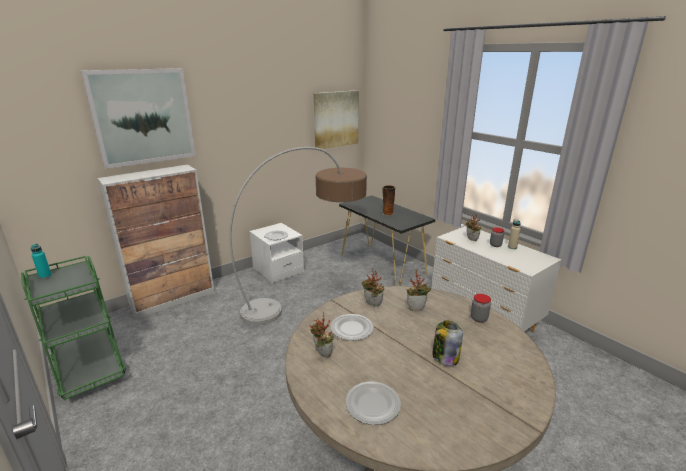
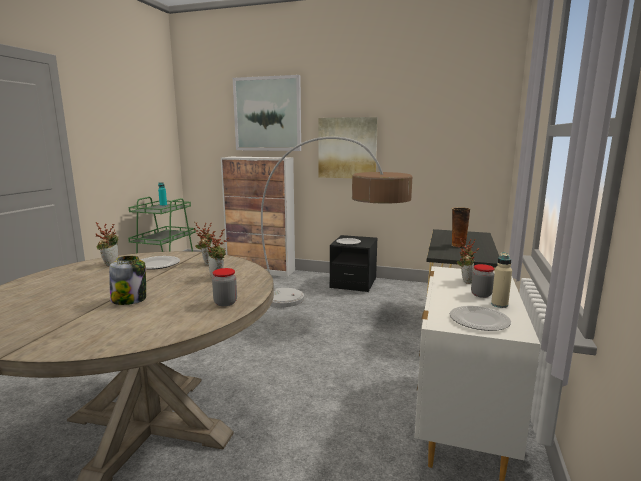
camera: 55 degrees right, 10 degrees down
white nightstand [249,223,304,283] -> black nightstand [330,235,378,292]
picture [313,90,359,149] -> picture moved to [318,117,378,178]
plate [345,382,401,425] -> plate moved to [450,306,511,331]

